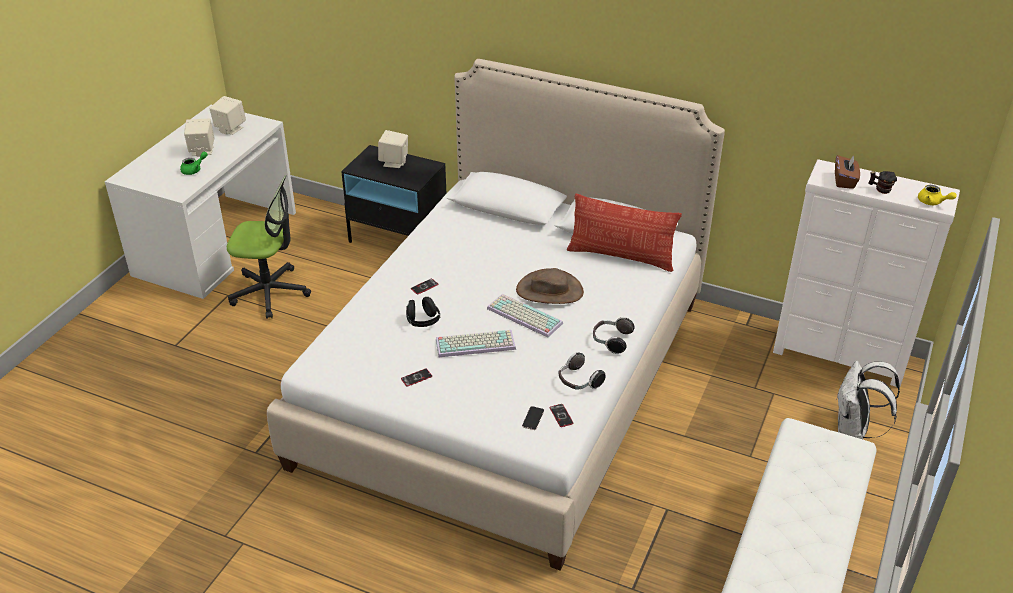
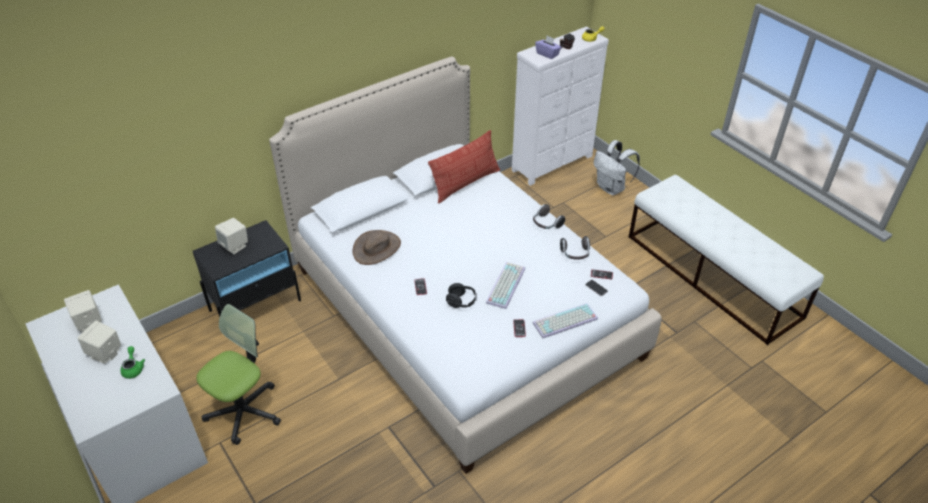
camera: 60 degrees left, 5 degrees up
keyboard [487,294,563,337] -> keyboard moved to [533,303,598,338]
brown hat [516,268,584,304] -> brown hat moved to [352,230,401,265]
brown tissue box [835,155,860,189] -> purple tissue box [535,36,562,59]

